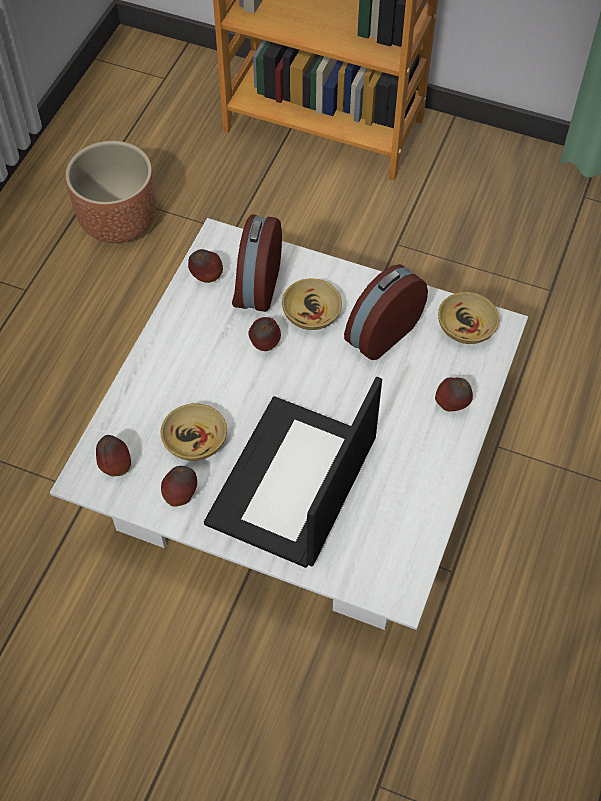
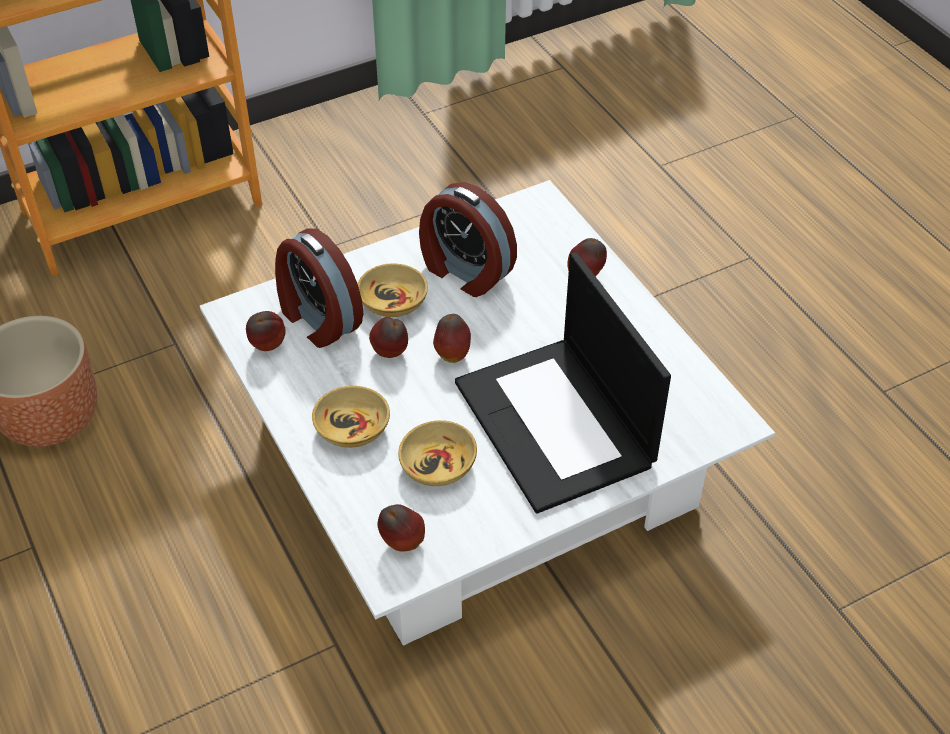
camera: 50 degrees left, 10 degrees down
apple [161,466,197,507] -> apple moved to [433,314,471,363]
alarm clock [344,264,428,360] -> alarm clock turned 45 degrees counterclockwise [419,182,517,297]
beige bowl [438,292,499,344] -> beige bowl moved to [312,386,390,448]

